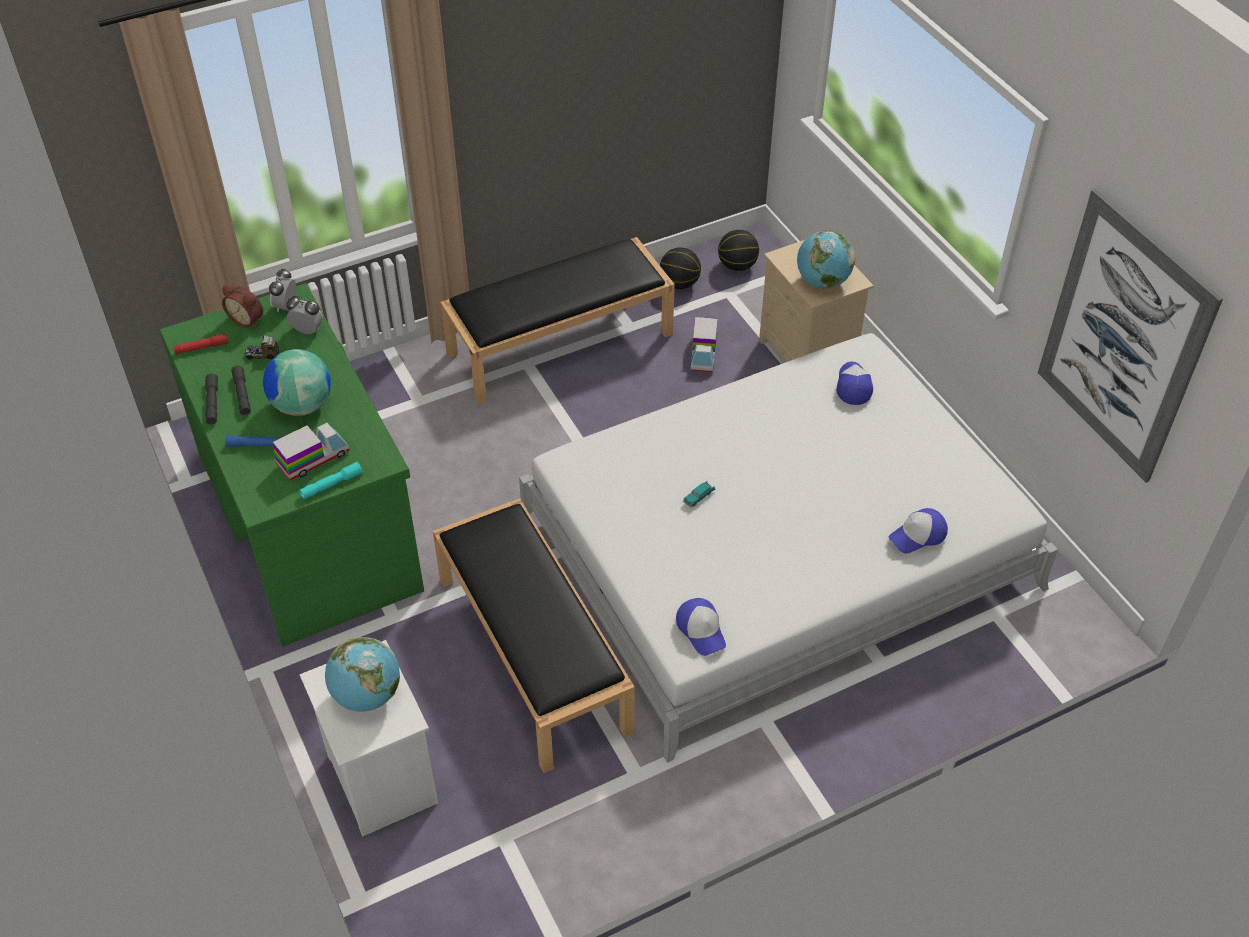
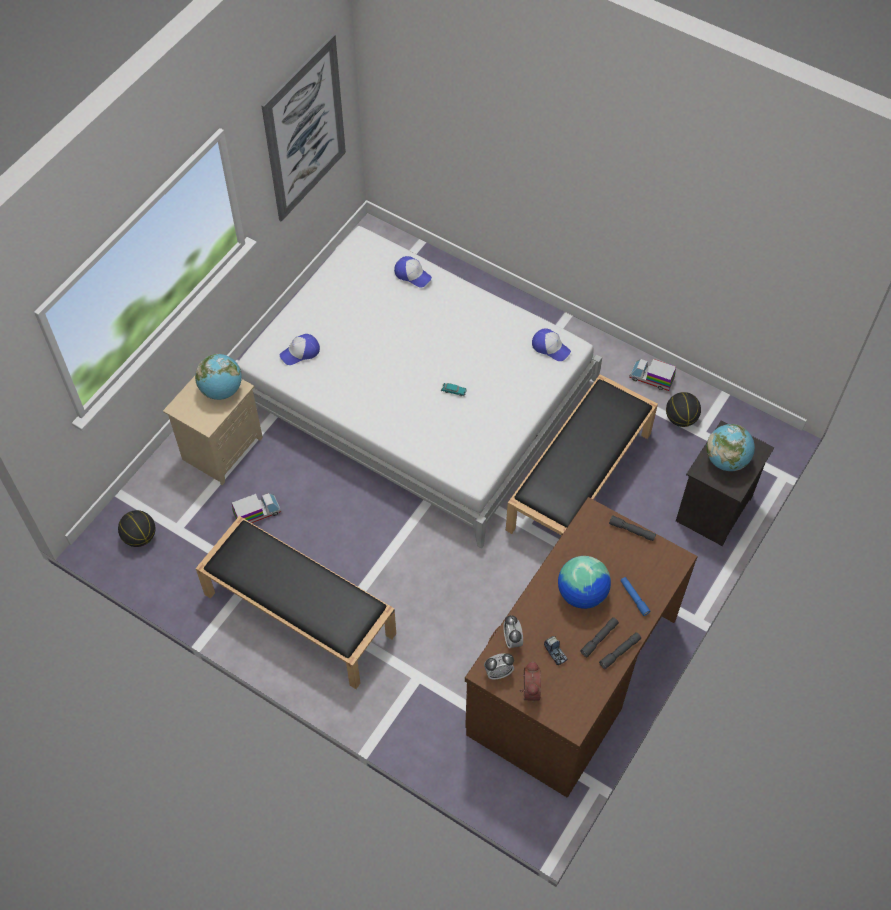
camera: 120 degrees left, 10 degrees up
green desk [159,283,424,647] -> brown desk [465,497,698,797]
red flashlight [173,333,228,354] -> none
toy truck [273,423,350,481] -> toy truck moved to [629,359,676,391]
turquoise flashlight [299,462,363,499] -> grey flashlight [609,515,656,541]
white nightstand [300,640,438,837] -> black nightstand [676,420,774,546]
basketball [660,247,701,289] -> basketball moved to [666,392,701,427]
cap [676,598,726,656] -> cap turned 90 degrees clockwise [532,328,571,361]

